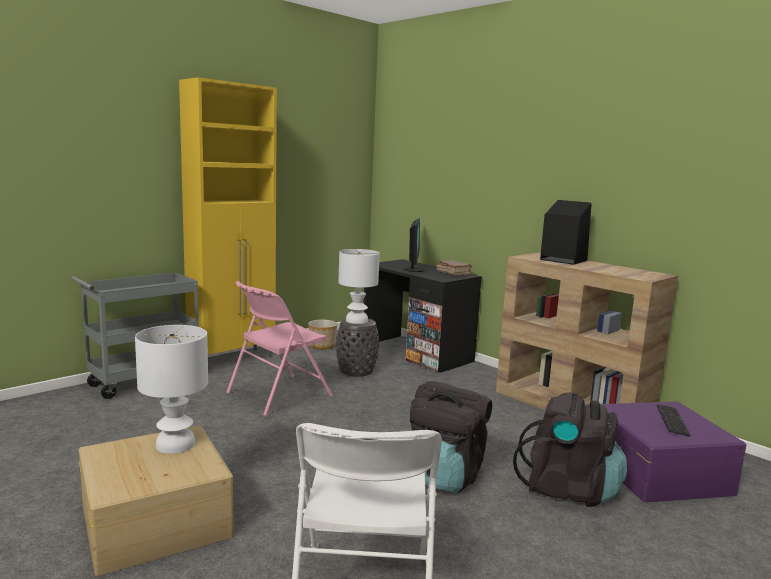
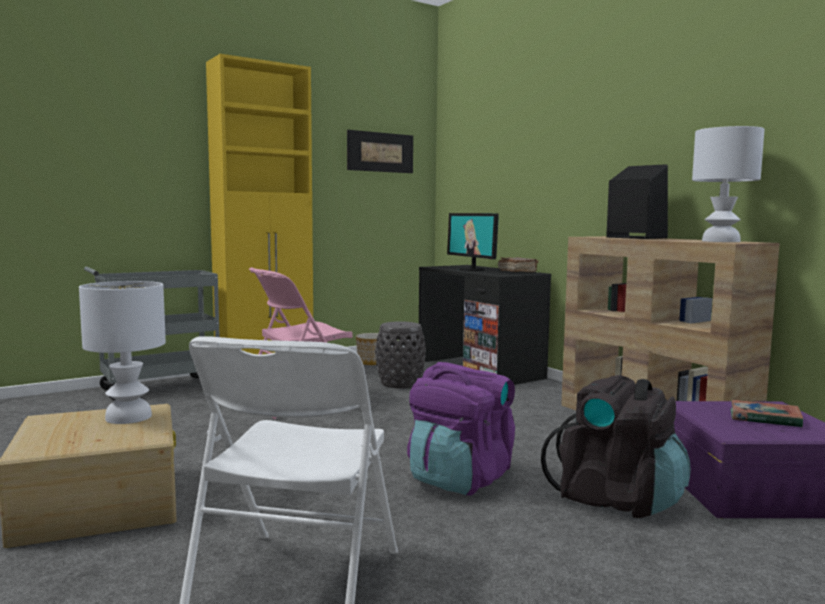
camera: 10 degrees right, 5 degrees down
white table lamp [338,249,380,324] -> white table lamp moved to [692,126,765,242]
monitor [404,218,425,272] -> monitor turned 135 degrees clockwise [447,213,499,271]
black backpack [410,381,492,493] -> purple backpack [407,362,515,496]
keyboard [657,404,691,437] -> book [730,400,803,428]
none -> picture [347,130,413,173]

